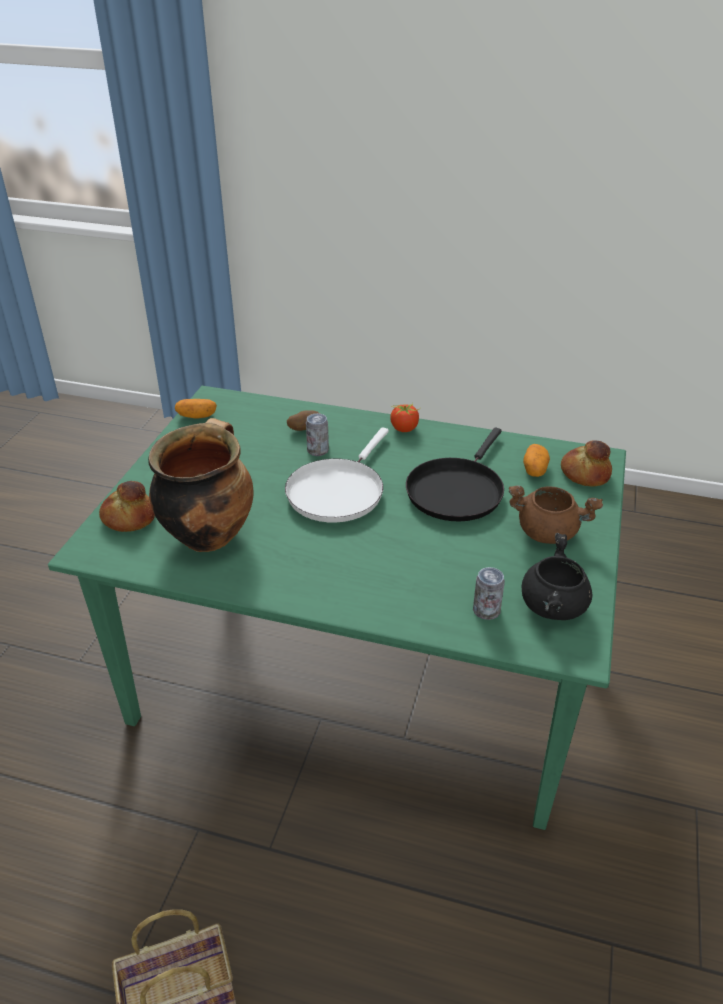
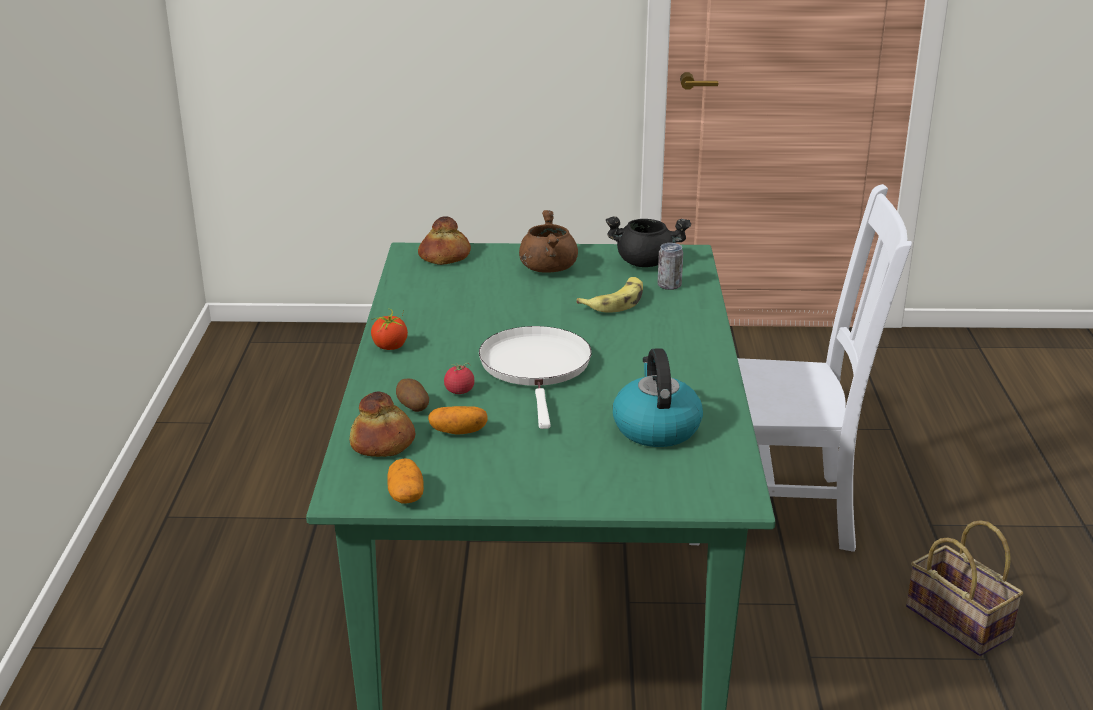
camera: 105 degrees left, 10 degrees down
bread [99,481,155,532] -> bread moved to [349,392,415,457]
cooking pot [148,418,254,552] -> kettle [613,348,703,447]
white frying pan [285,427,389,522] -> white frying pan turned 105 degrees counterclockwise [479,326,592,429]
can [306,413,329,456] -> tomato [444,363,475,394]
black frying pan [406,427,504,521] -> none
potato [523,444,550,477] -> potato moved to [428,406,487,435]
none -> banana [577,277,643,313]
none -> white chair [689,184,912,552]

